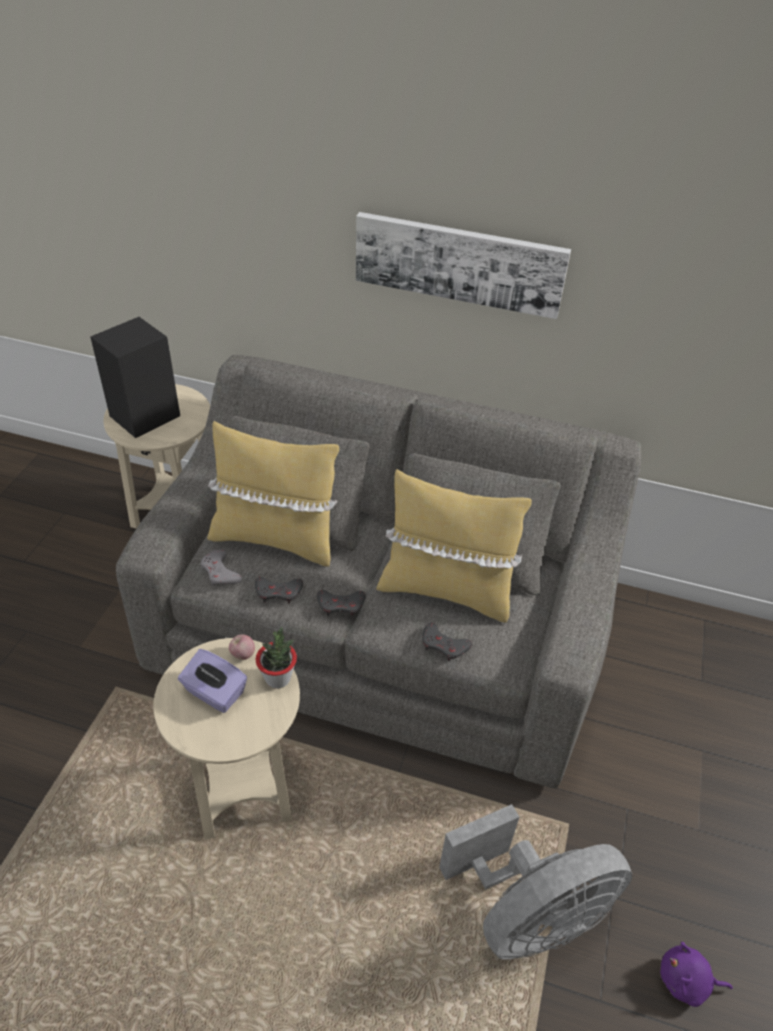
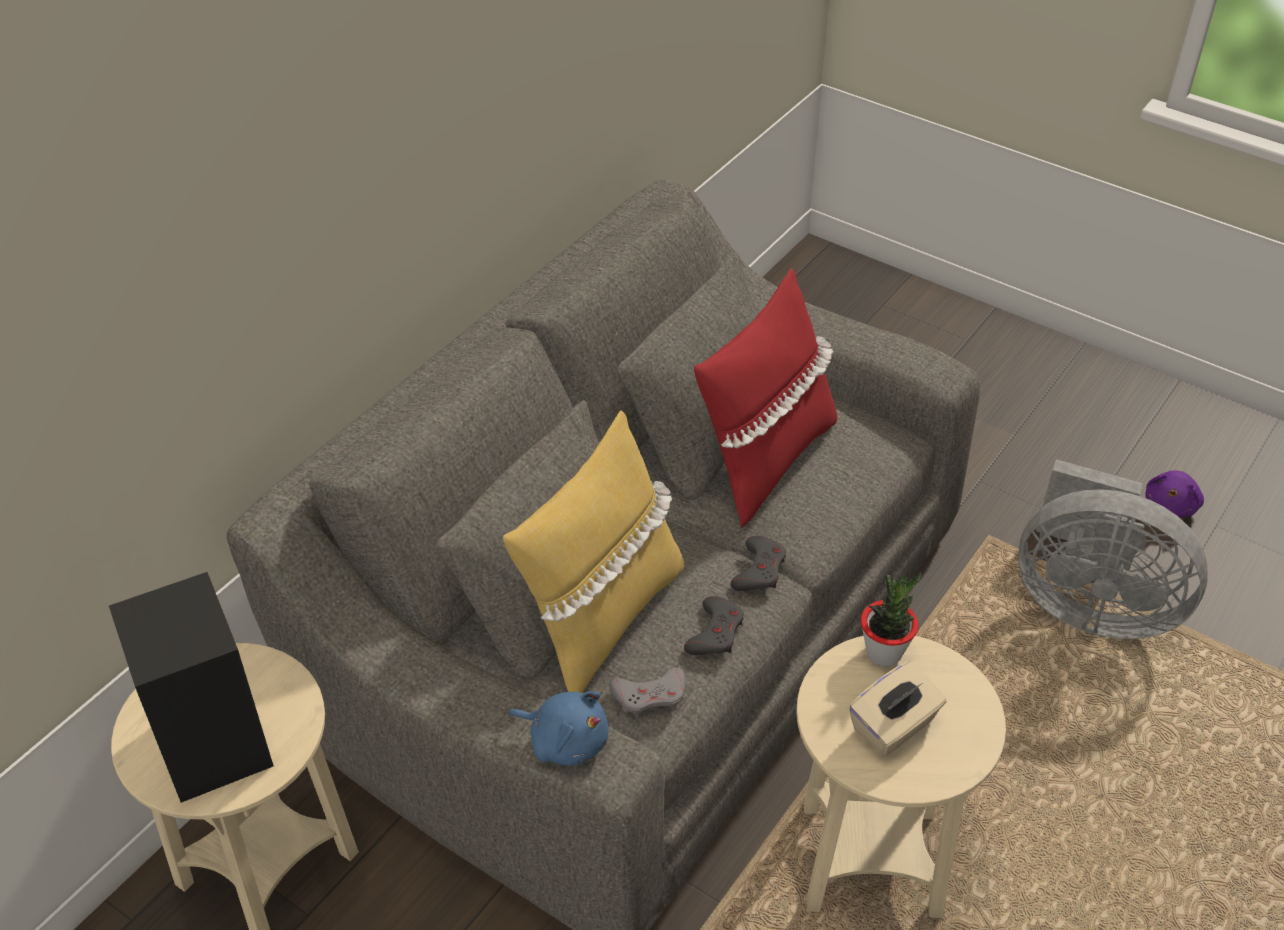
camera: 70 degrees left, 0 degrees up
purple tissue box [178,649,247,713] -> beige tissue box [849,661,946,756]
apple [229,634,255,660] -> none
picture [356,212,571,319] -> none
yellow pillow [376,469,532,623] -> red pillow [694,268,837,528]
grey game controller [422,623,472,661] -> none
grey fan [439,804,632,960] -> grey fan turned 120 degrees clockwise [1018,459,1208,639]
none -> blue plush toy [509,691,608,766]

